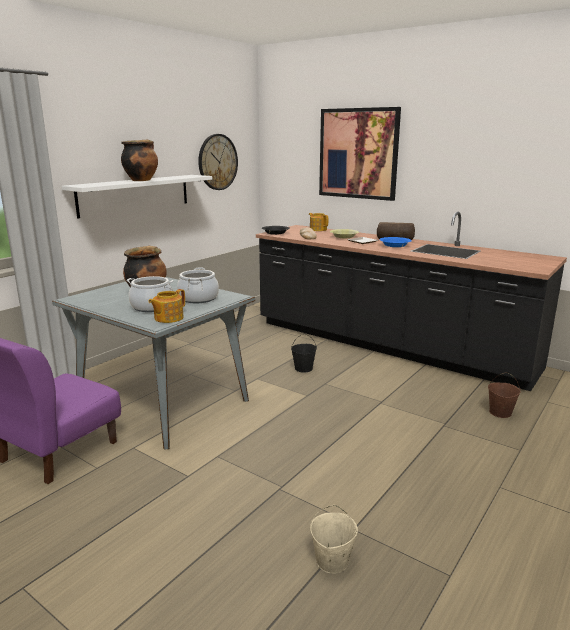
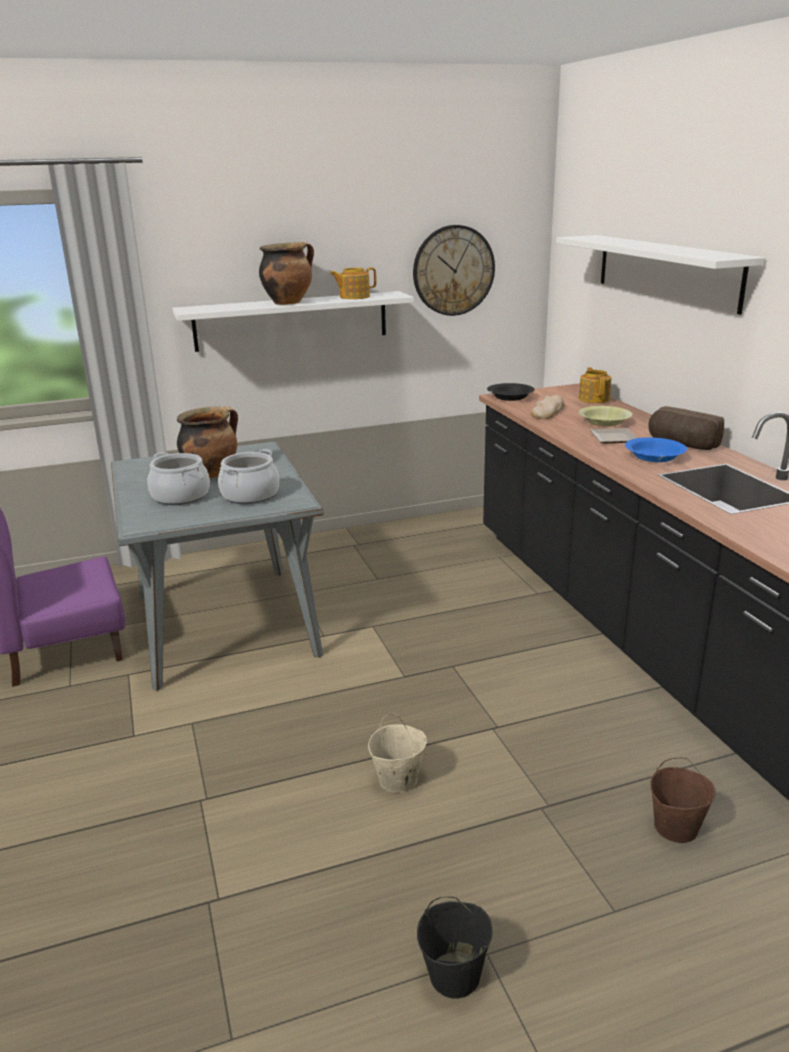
camera: 35 degrees right, 5 degrees up
teapot [148,289,185,323] -> teapot moved to [330,267,376,299]
black bucket [291,334,317,372] -> black bucket moved to [417,896,493,999]
beige bucket [310,505,358,574] -> beige bucket moved to [368,714,427,793]
picture [319,107,401,201] -> white shelf [556,235,766,315]

